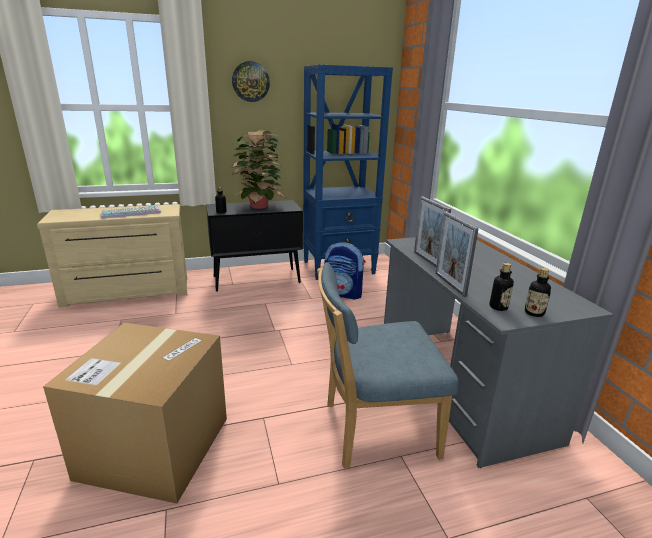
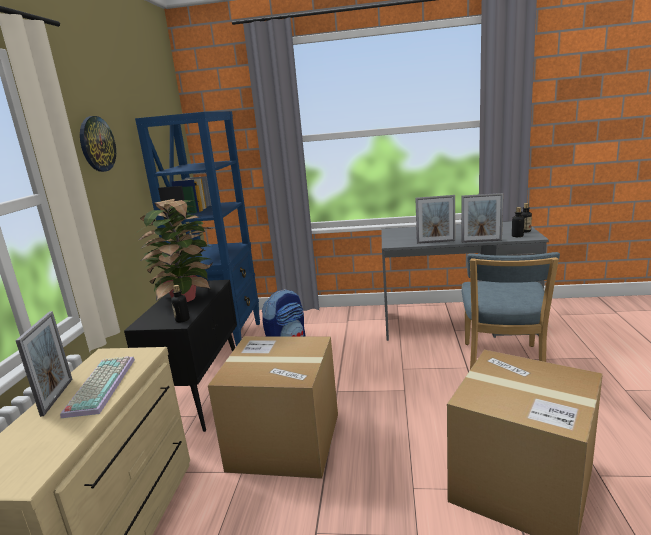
camera: 65 degrees left, 5 degrees down
none -> picture frame [15,311,73,417]
none -> cardboard box [208,336,338,479]

